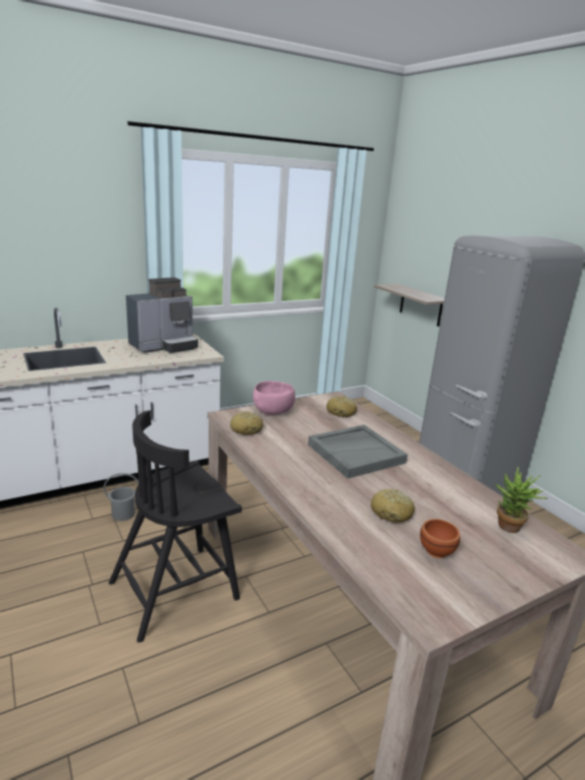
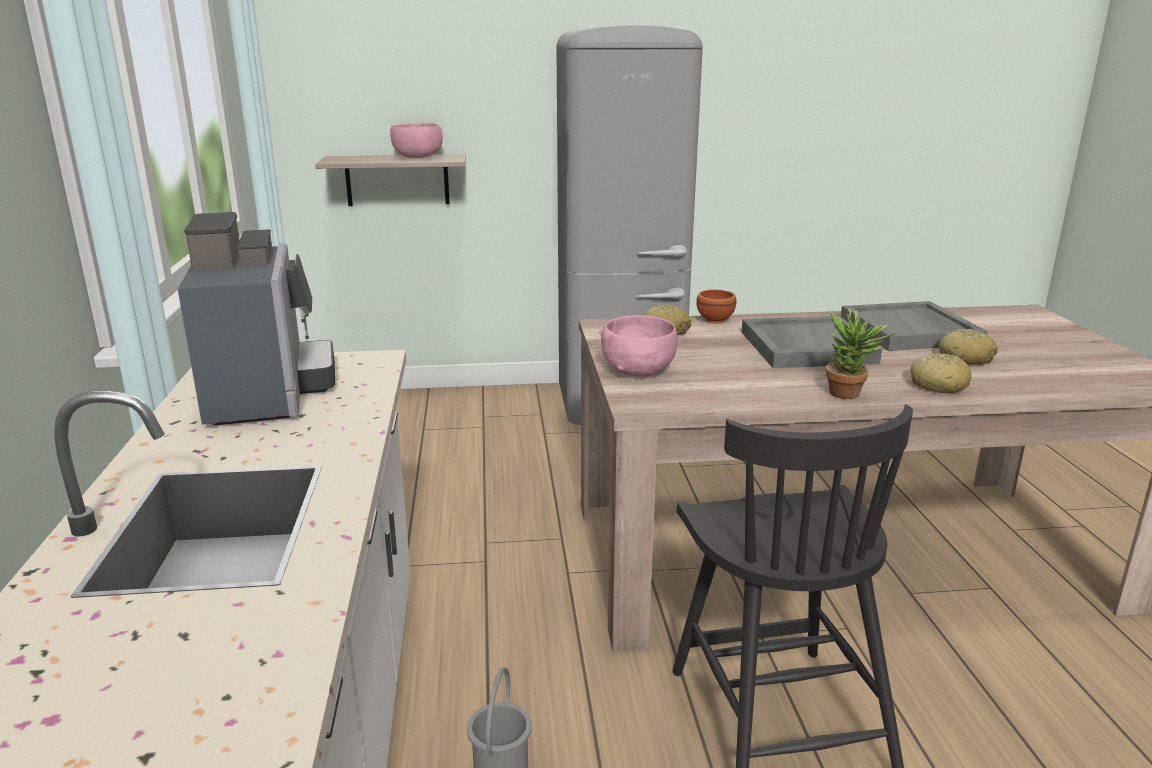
camera: 65 degrees left, 0 degrees up
bread [230,411,263,435] -> bread moved to [910,353,971,393]
brown bowl [420,519,460,558] -> brown bowl moved to [696,290,736,324]
potted plant [495,467,548,533] -> potted plant moved to [826,308,897,399]
none -> pink bowl [390,123,443,158]
none -> grey tray [841,301,987,351]

